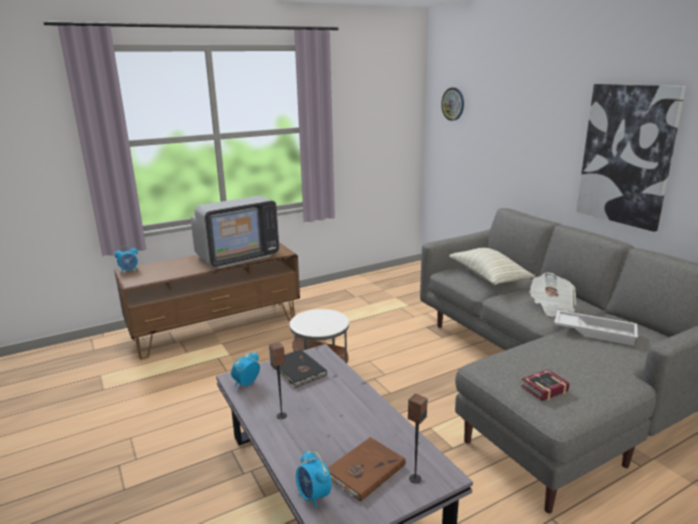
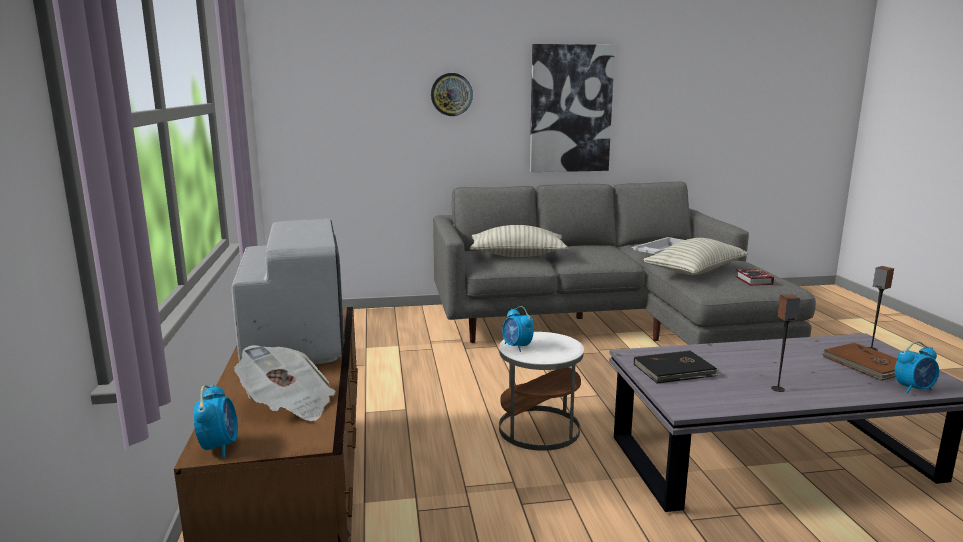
camera: 70 degrees left, 5 degrees down
alarm clock [231,352,260,387] -> alarm clock moved to [502,306,534,352]
wall clock [441,88,464,121] -> wall clock moved to [431,73,473,116]
newspaper [529,273,576,316] -> newspaper moved to [234,345,336,421]
none -> pillow [643,238,748,275]

